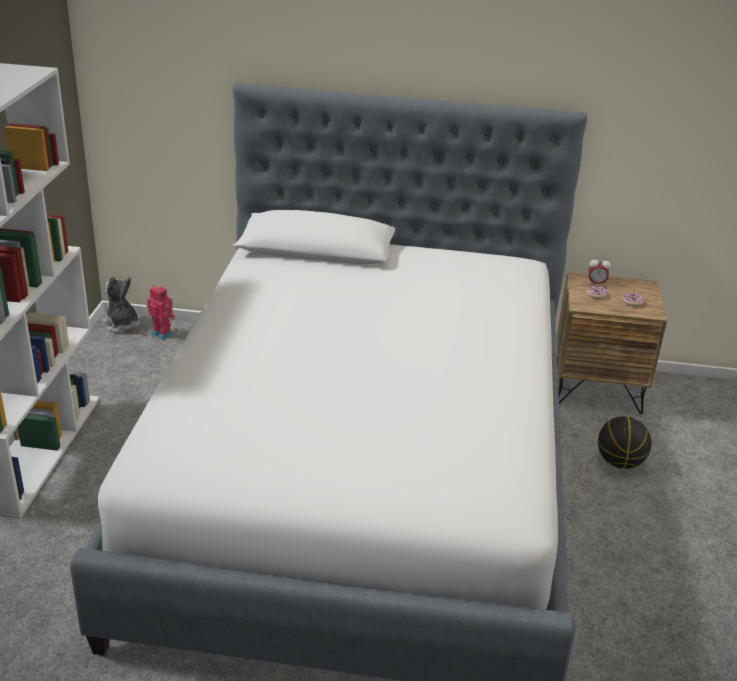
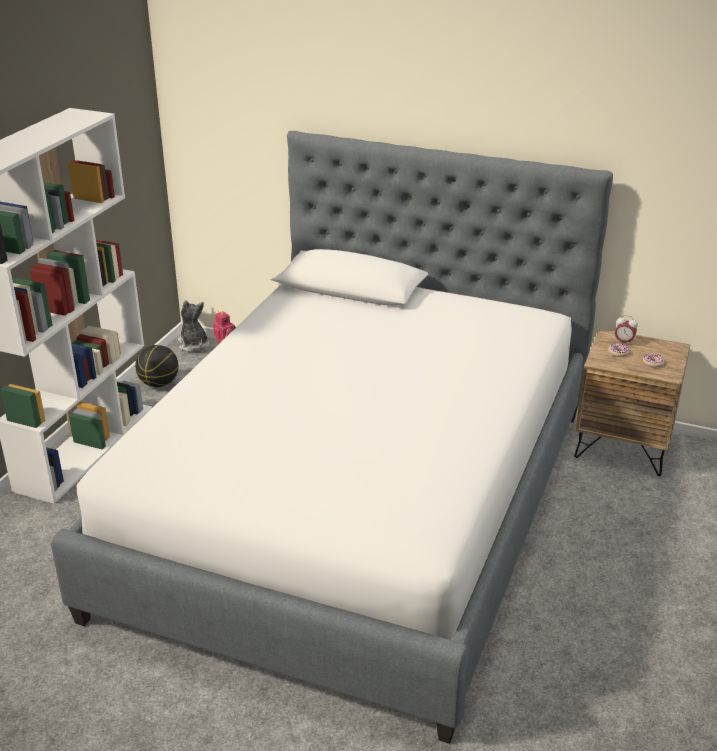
camera: 15 degrees right, 0 degrees up
basketball [598,416,652,469] -> basketball moved to [135,345,179,387]

